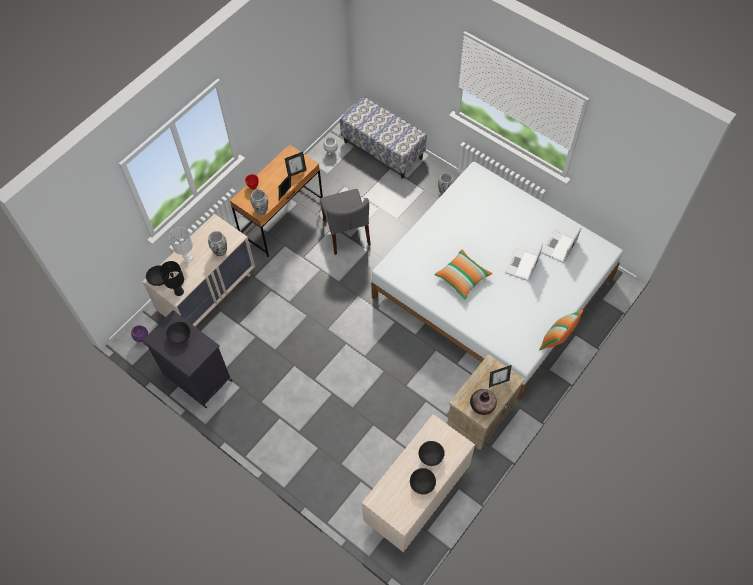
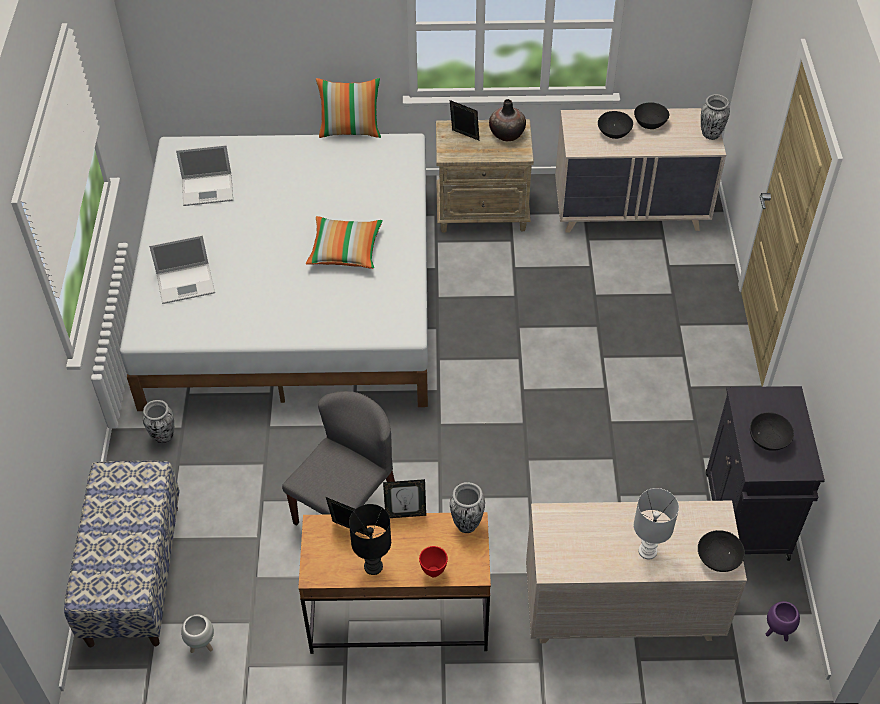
camera: 130 degrees left, 10 degrees down
black table lamp [159,261,184,296] -> black table lamp moved to [349,504,391,575]
vase [208,231,227,256] -> vase moved to [701,94,730,140]
laptop [505,243,543,281] -> laptop moved to [149,234,215,304]

